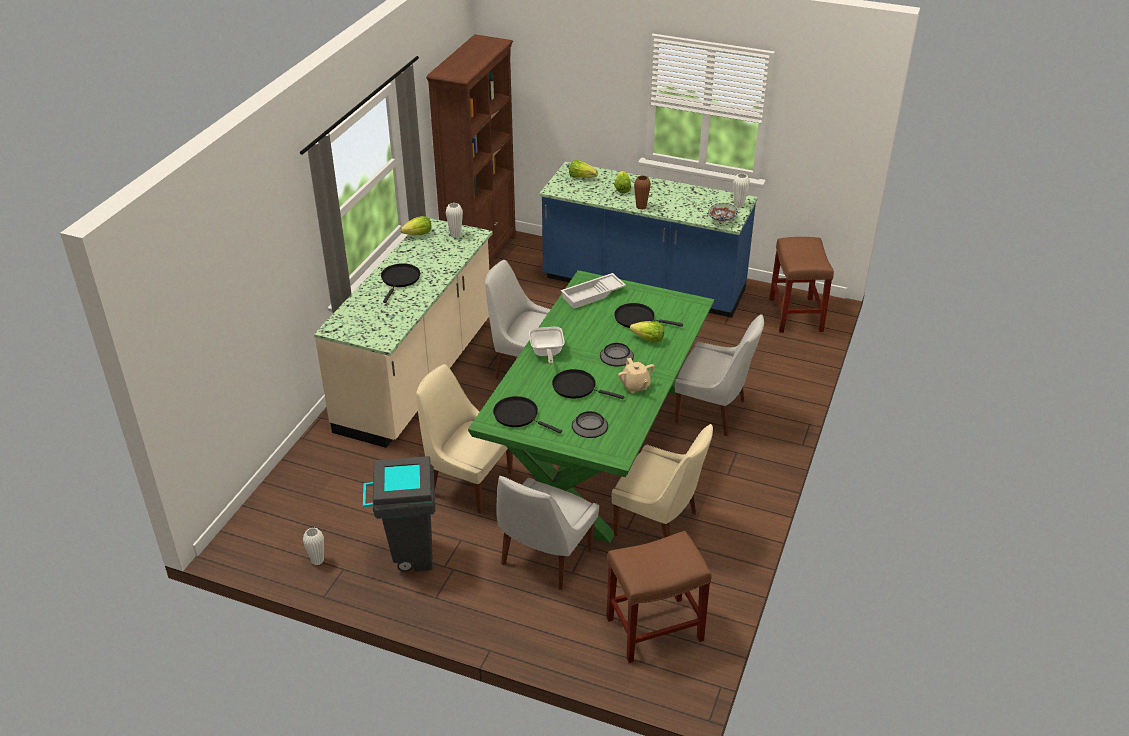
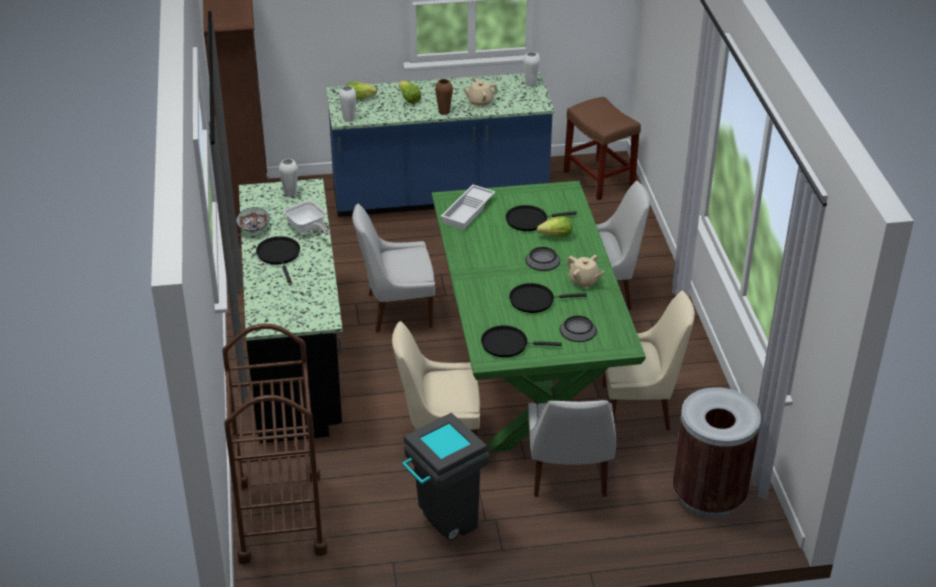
camera: 30 degrees left, 0 degrees up
white vase [303,528,324,565] -> white vase moved to [339,86,357,122]
beige counter [314,218,493,448] -> black counter [239,178,343,443]
lettuce [400,216,432,235] -> none
frying pan [529,327,564,365] -> frying pan moved to [284,201,329,235]
brown stool [606,531,712,663] -> brown trash can [672,387,761,518]
bowl [708,203,737,222] -> bowl moved to [236,207,270,232]
none -> brown cart [222,324,328,564]
none -> beige teapot [463,78,498,107]

